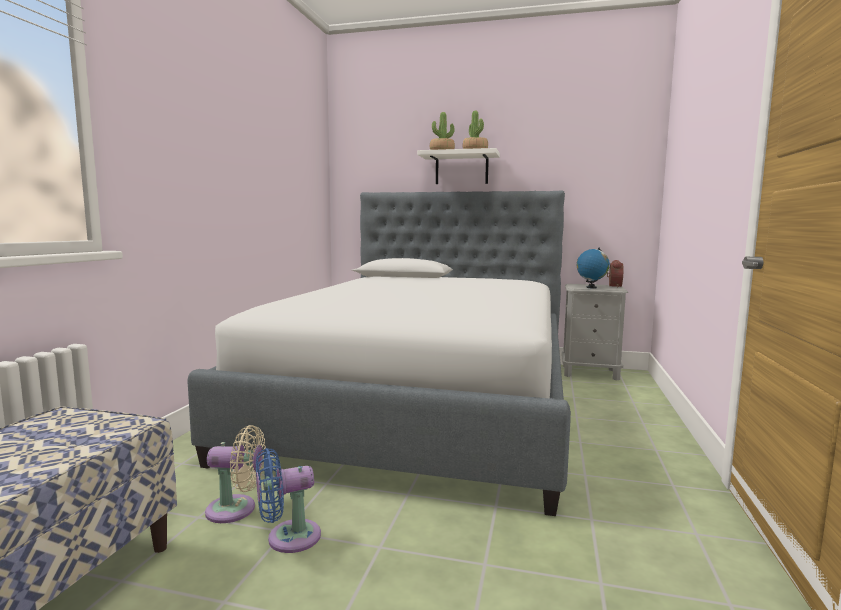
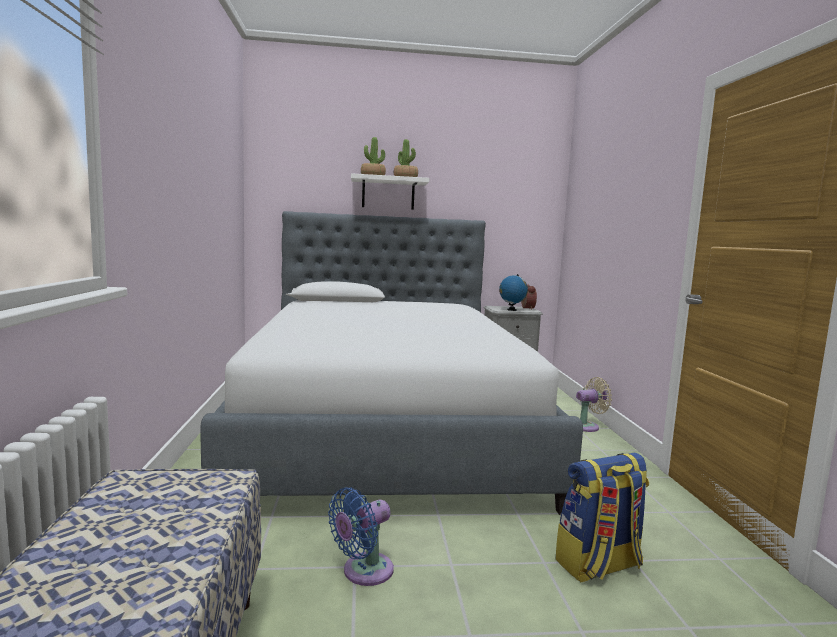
camera: 20 degrees left, 0 degrees up
beige fan [205,425,266,523] -> beige fan moved to [576,377,612,432]
none -> backpack [555,452,649,583]

